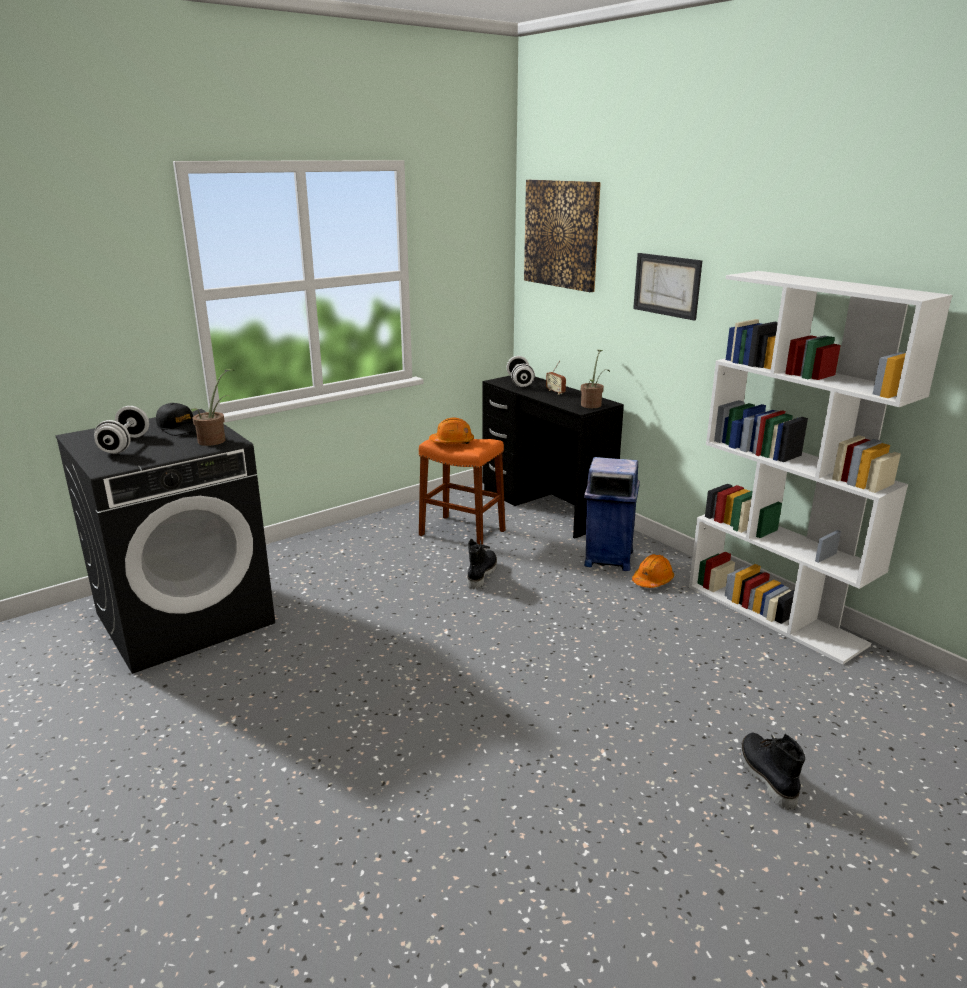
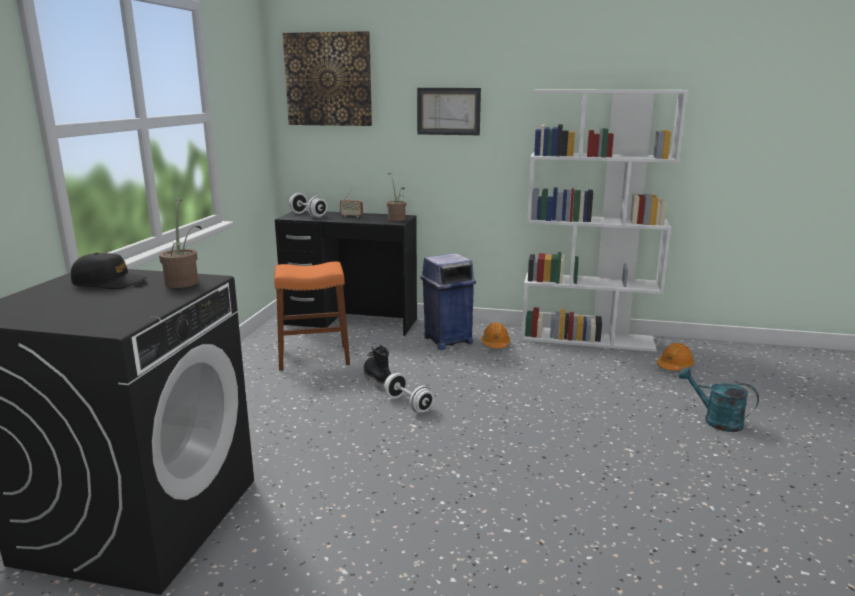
camera: 40 degrees left, 5 degrees down
white dumbbell [94,406,149,454] -> white dumbbell moved to [384,373,434,413]
orange hard hat [429,418,474,444] -> orange hard hat moved to [657,343,694,371]
black boot [741,732,805,810] -> turquoise watering can [678,367,759,432]

